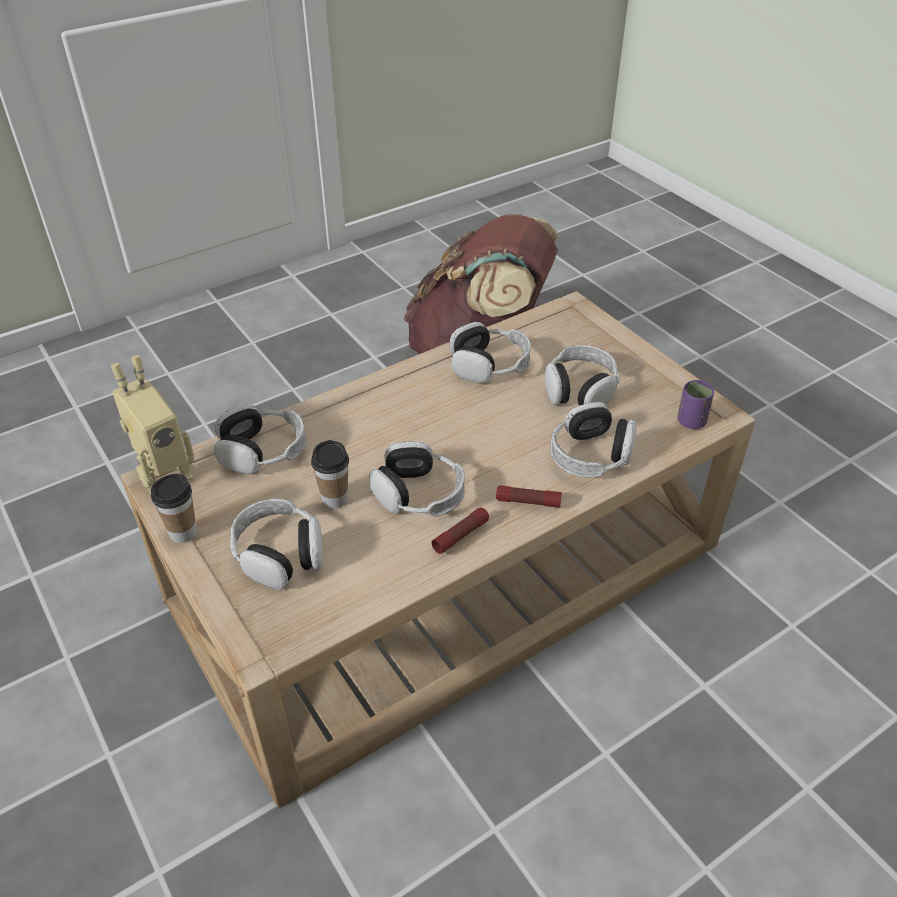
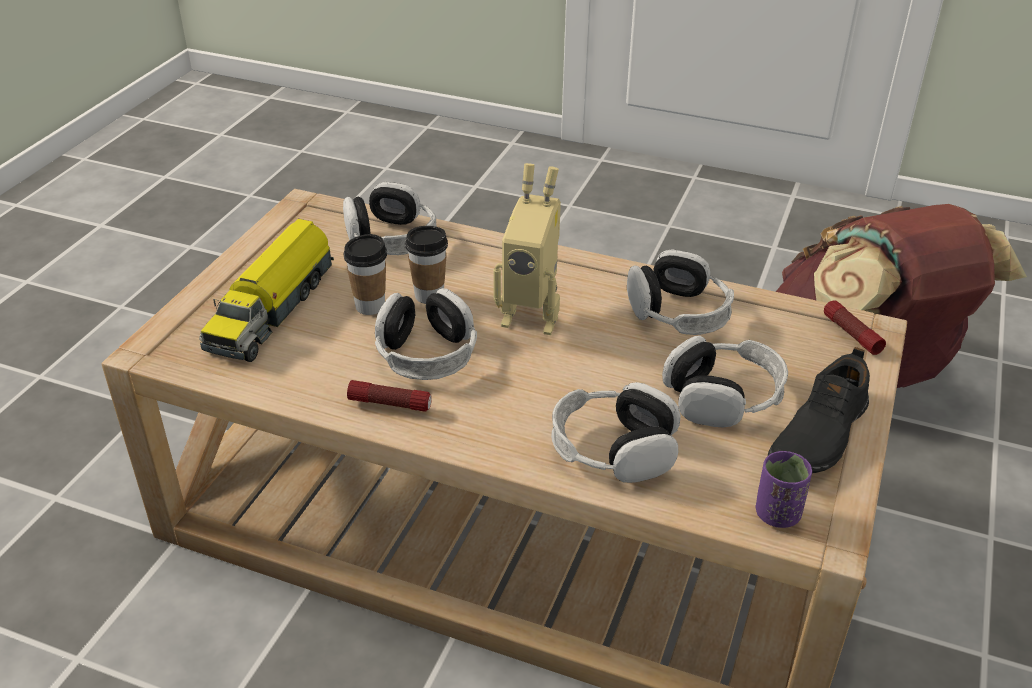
camera: 55 degrees right, 5 degrees down
toy robot [111,355,194,494] -> toy robot moved to [493,163,561,335]
cup [151,474,197,543] -> cup moved to [405,226,448,304]
headphones [230,499,323,589] -> toy truck [199,219,334,362]
flashlight [496,485,562,508] -> flashlight moved to [824,300,886,355]
none -> black shoe [768,347,870,473]

